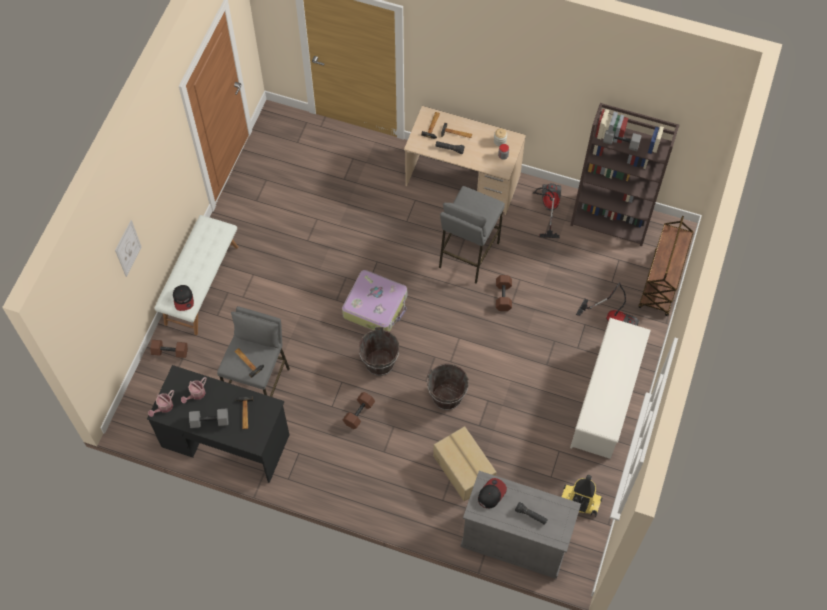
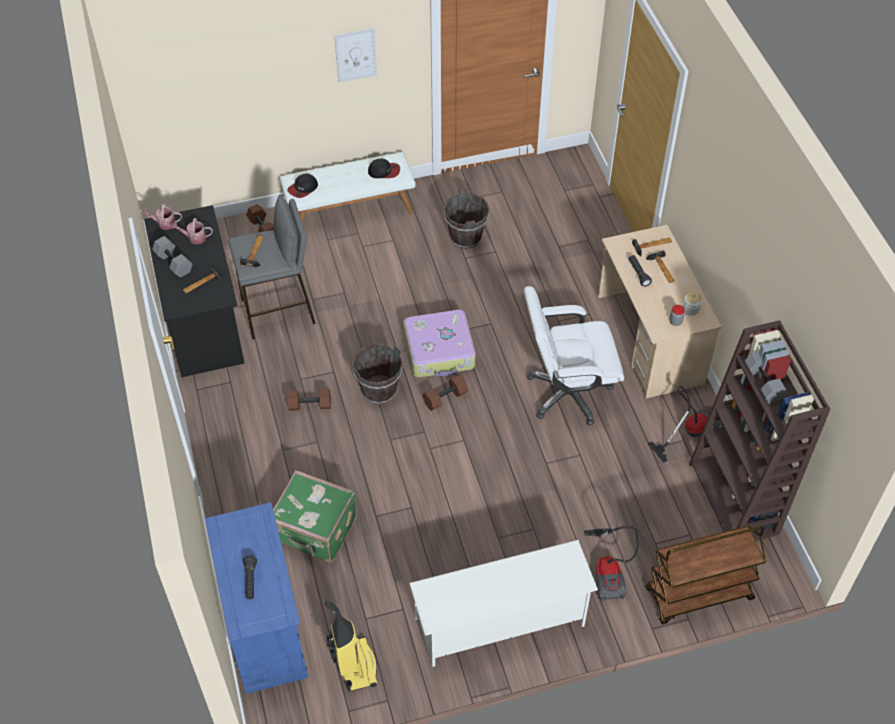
camera: 55 degrees right, 10 degrees down
picture [115,220,142,277] -> picture moved to [334,28,377,83]
brown bucket [427,363,469,410] -> brown bucket moved to [444,188,489,249]
cardboard box [433,426,496,502] -> green suitcase [273,470,357,563]
grey stool [439,186,505,284] -> white office chair [524,286,624,425]
grey cabinet [461,471,581,579] -> blue cabinet [205,503,308,694]
cap [478,478,507,508] -> cap moved to [368,158,400,178]
brown dumbbell [496,275,512,311] -> brown dumbbell moved to [423,375,468,411]

